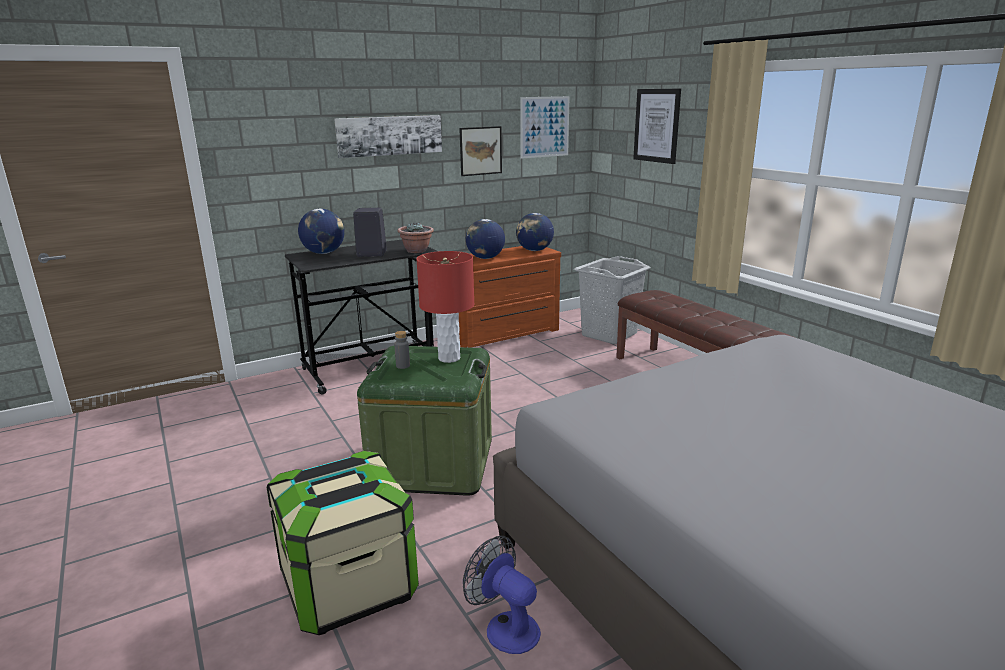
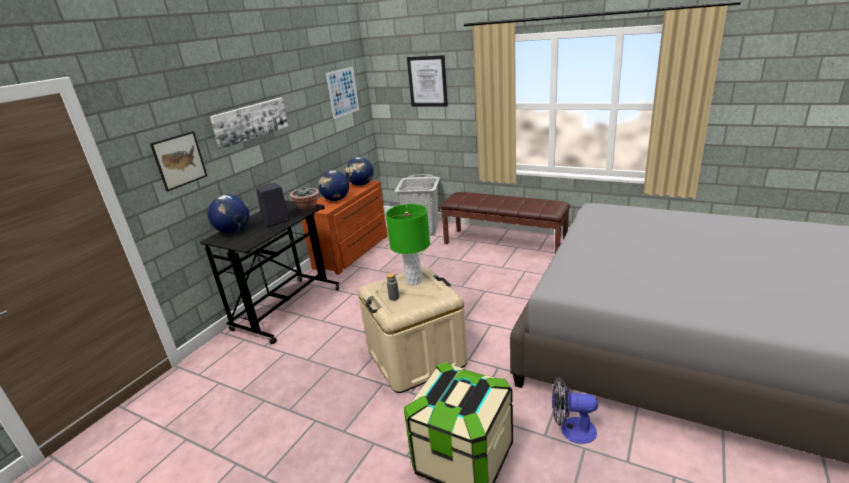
camera: 30 degrees left, 5 degrees up
green storage box [357,346,492,496] -> beige storage box [358,267,468,393]
red table lamp [416,251,474,363] -> green table lamp [386,204,430,285]
picture [459,126,502,176] -> picture moved to [150,131,207,191]

